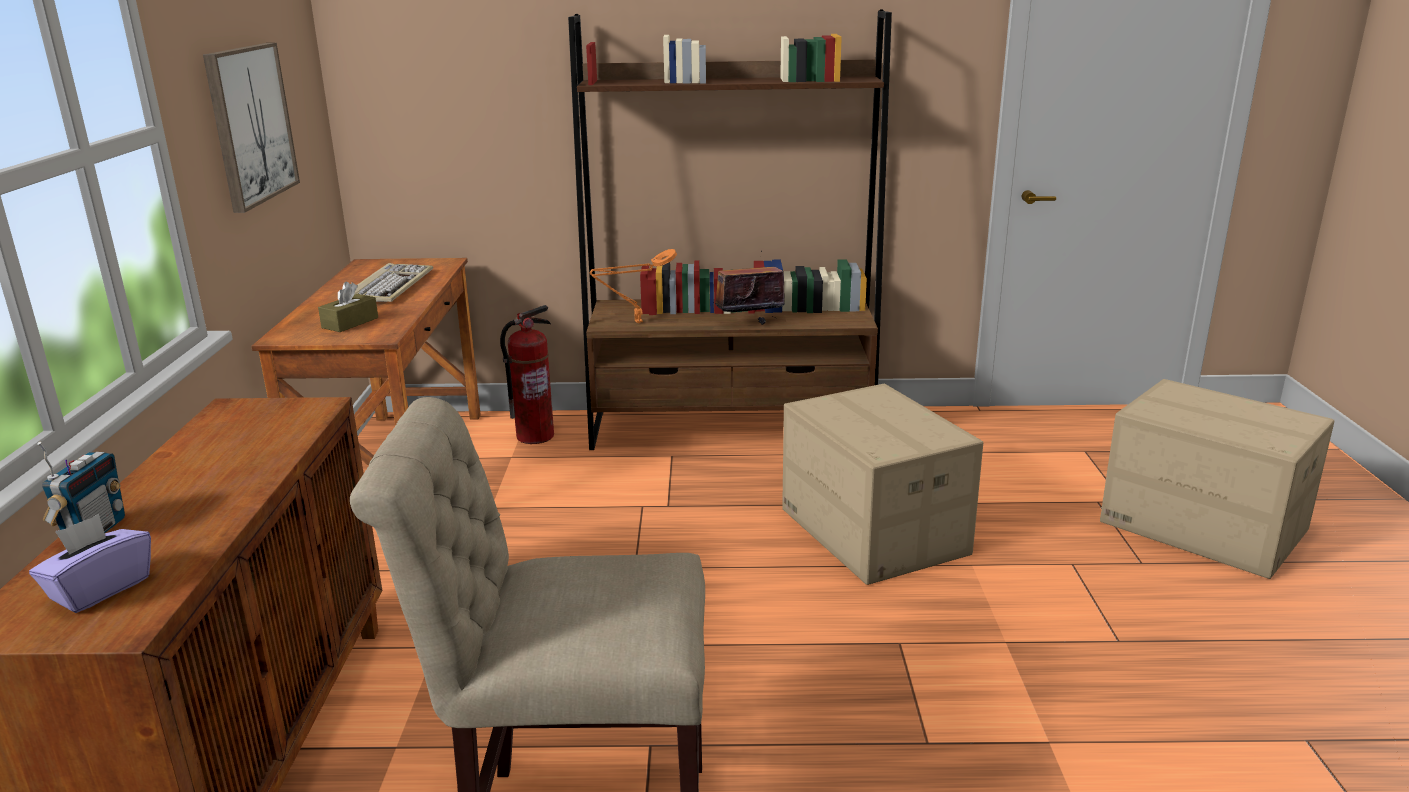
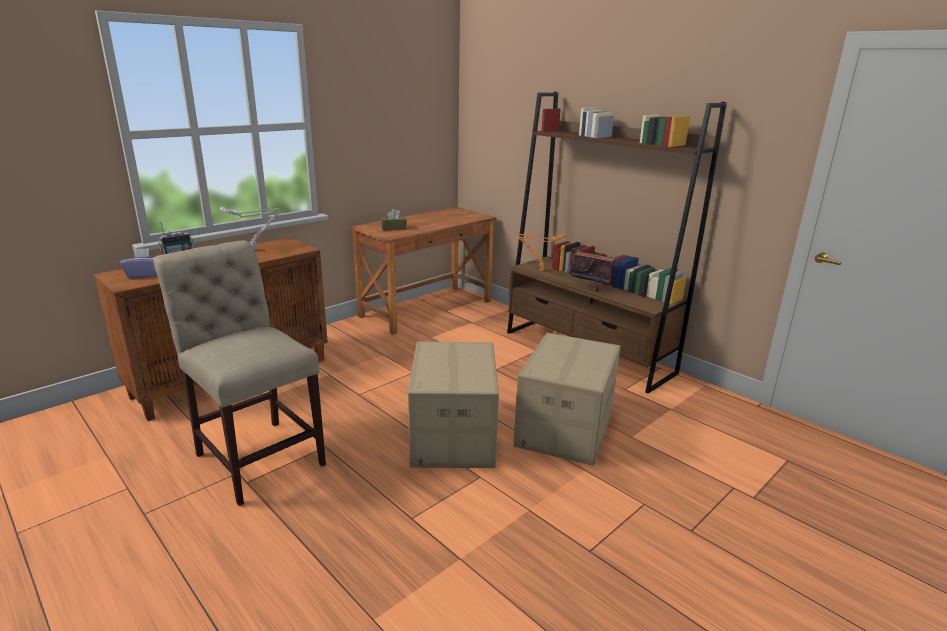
camera: 45 degrees right, 0 degrees up
picture [203,43,300,213] -> none
keyboard [354,263,433,302] -> none
fire extinguisher [500,305,554,444] -> none
cardboard box [1100,379,1335,579] -> cardboard box moved to [408,341,499,468]
none -> grey table lamp [220,207,281,250]

